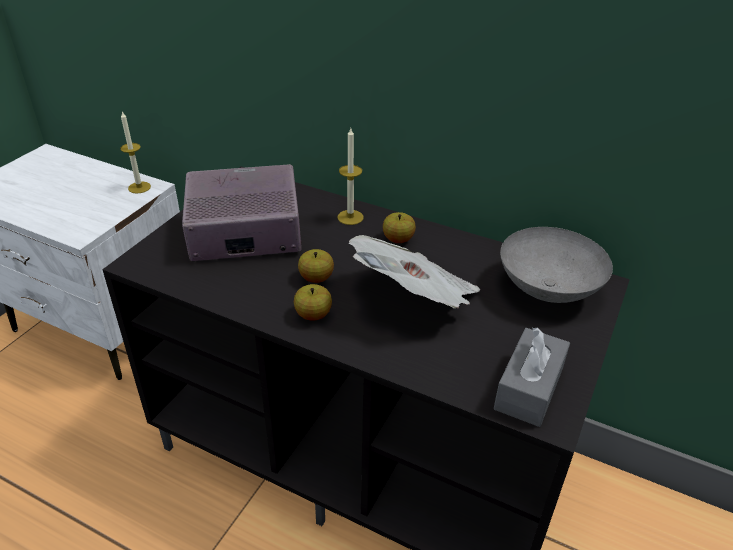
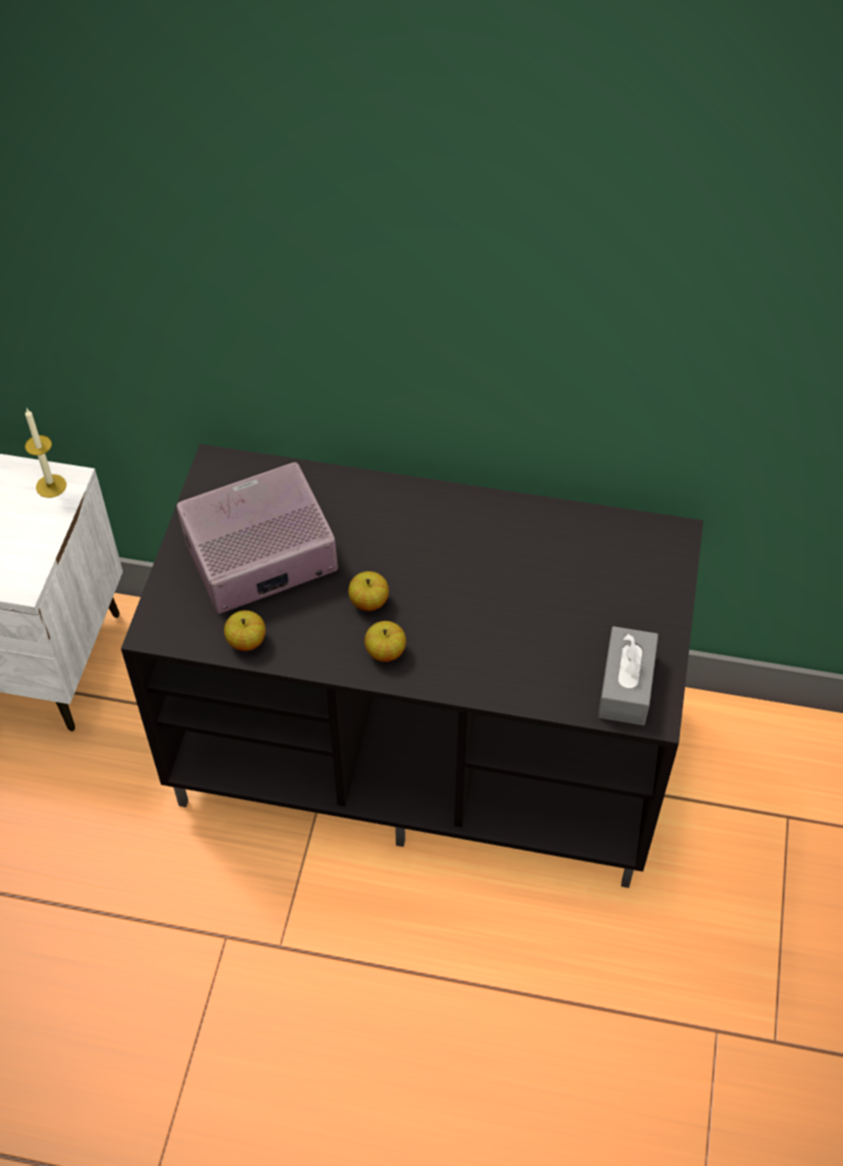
camera: 15 degrees left, 15 degrees up
candle [337,128,364,225] -> none
newspaper [349,235,481,308] -> none
apple [383,212,416,243] -> apple moved to [224,610,266,651]
grey bowl [500,227,613,303] -> none

